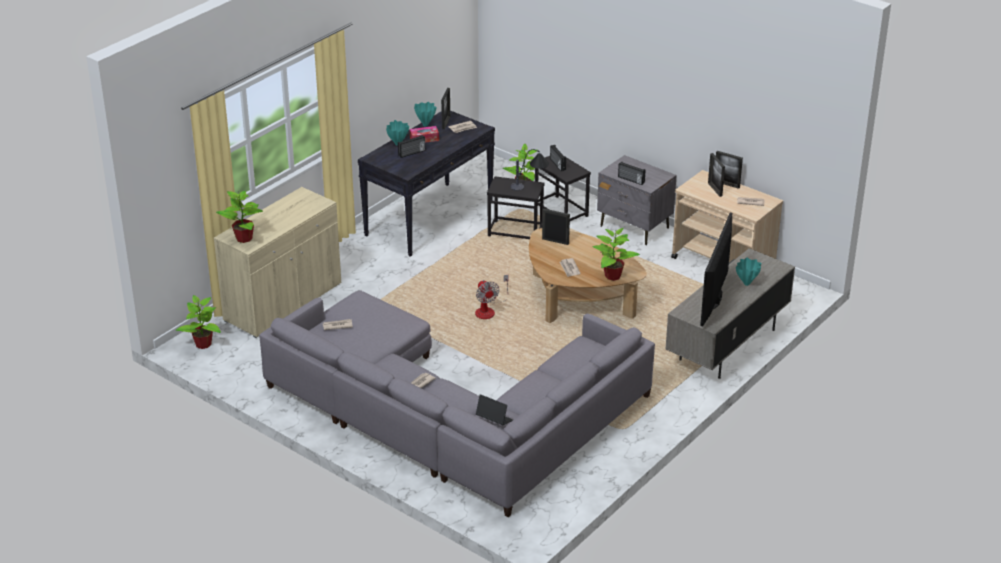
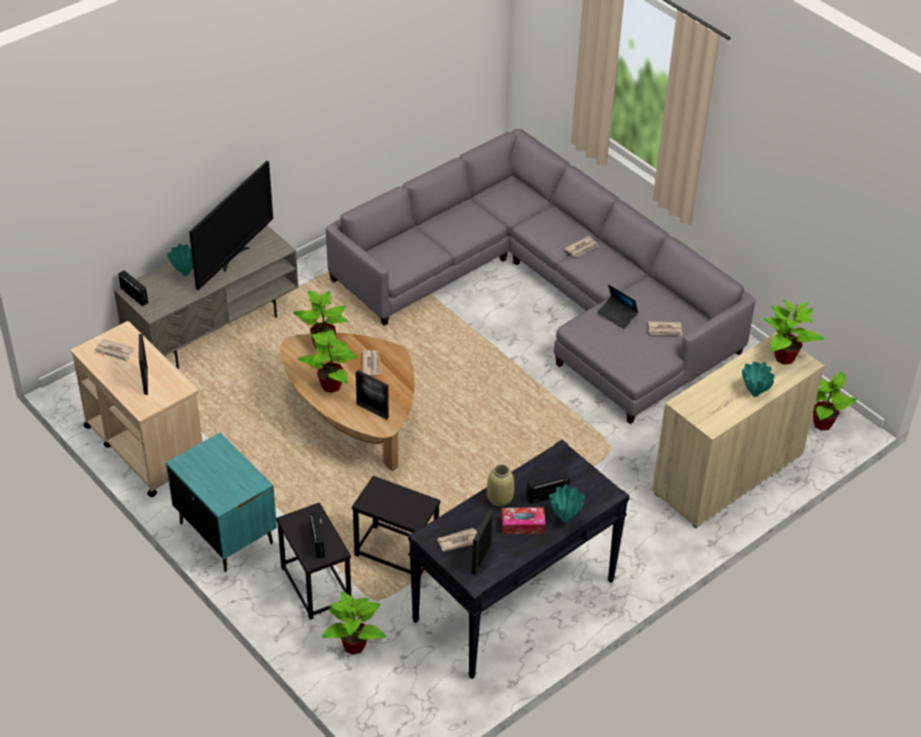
camera: 170 degrees left, 10 degrees up
turquoise vase [414,102,436,126] -> turquoise vase moved to [742,361,775,397]
fan [475,275,508,319] -> none
laptop [476,394,513,425] -> laptop moved to [597,284,638,329]
table lamp [511,149,549,191] -> none
grey nightstand [597,155,677,245] -> turquoise nightstand [166,432,277,572]
radio [618,162,645,185] -> radio moved to [118,270,148,306]
picture frame [716,151,743,189] -> none
none -> potted plant [298,330,358,393]
none -> beige vase [487,464,514,507]

